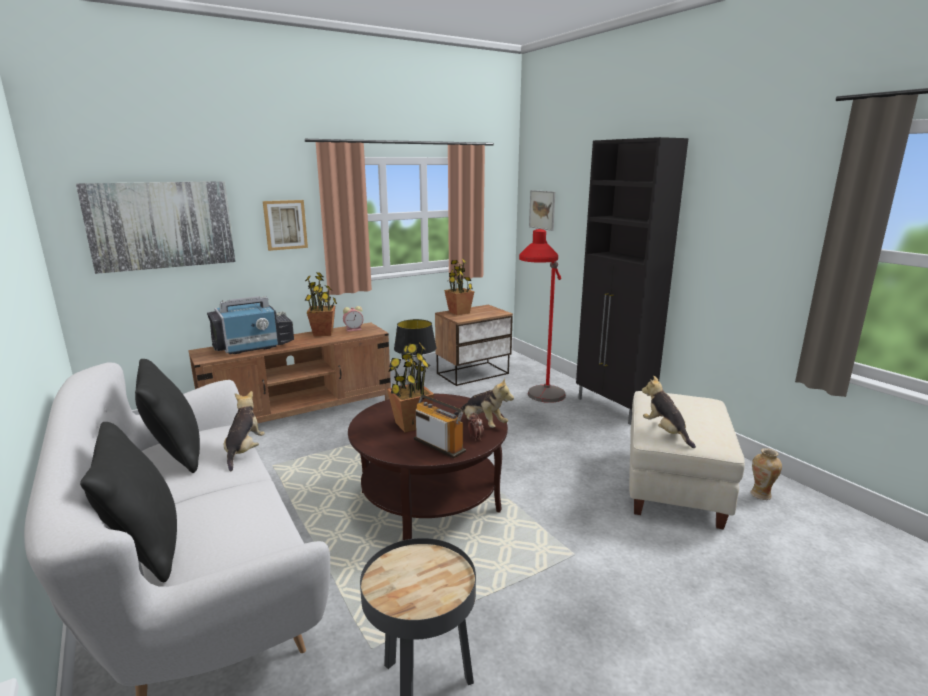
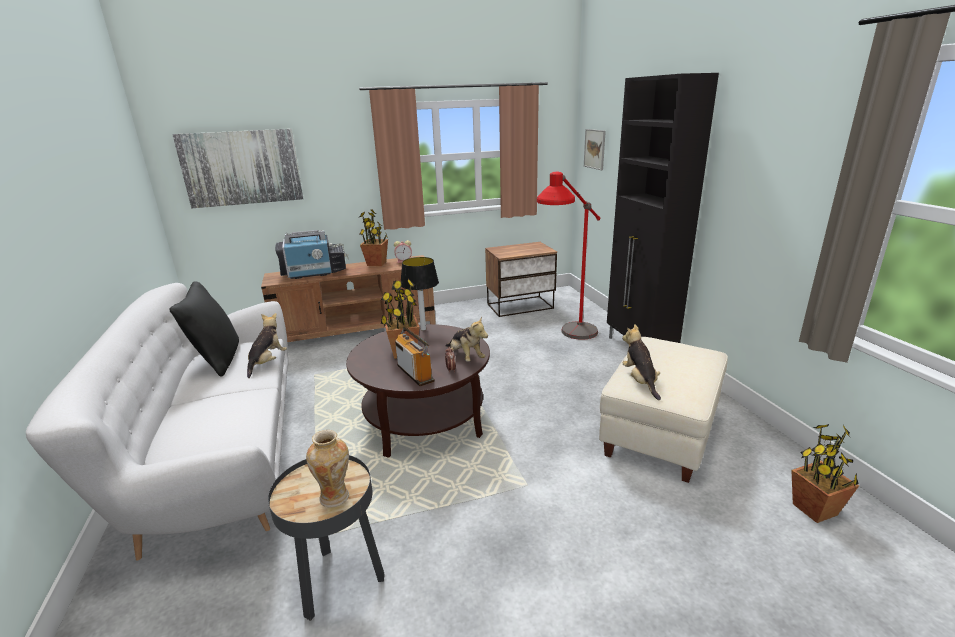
camera: 15 degrees right, 5 degrees up
black pillow [80,422,177,582] -> none
picture [263,200,308,251] -> none
potted plant [444,259,475,315] -> potted plant moved to [791,424,859,523]
vase [751,448,782,500] -> vase moved to [306,430,349,507]

